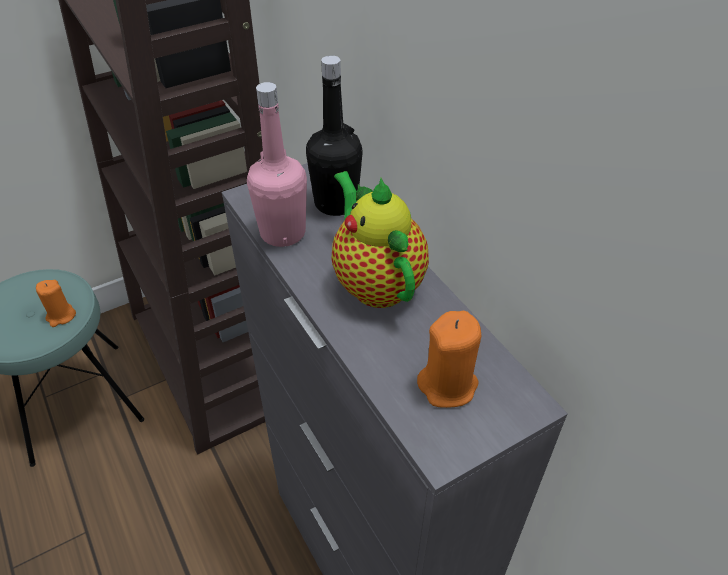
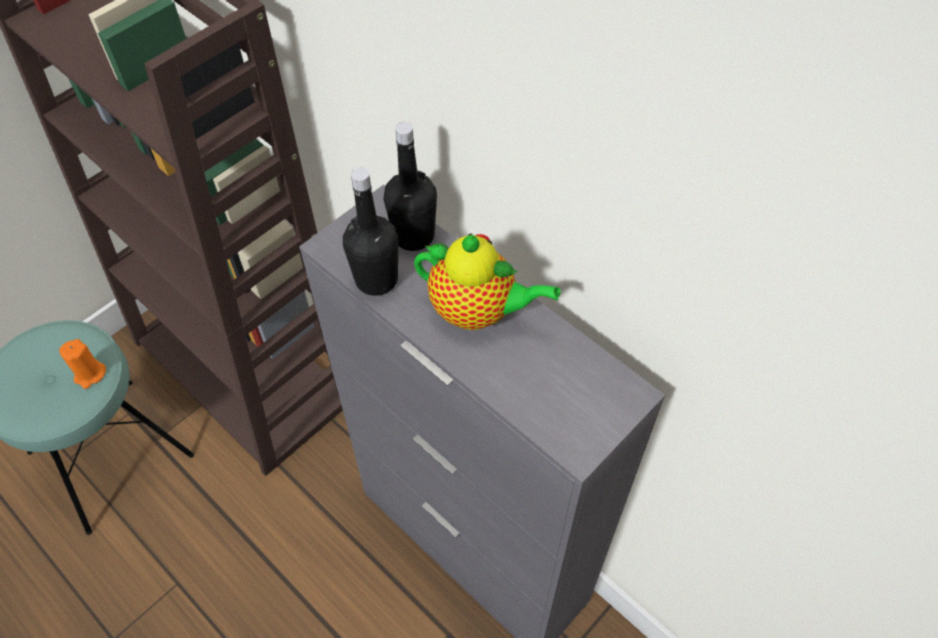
camera: 15 degrees left, 10 degrees up
pink bottle [247,82,307,247] -> black bottle [343,167,398,296]
teapot [332,171,429,308] -> teapot turned 150 degrees clockwise [414,233,561,330]
orange candle [417,311,481,408] -> none

